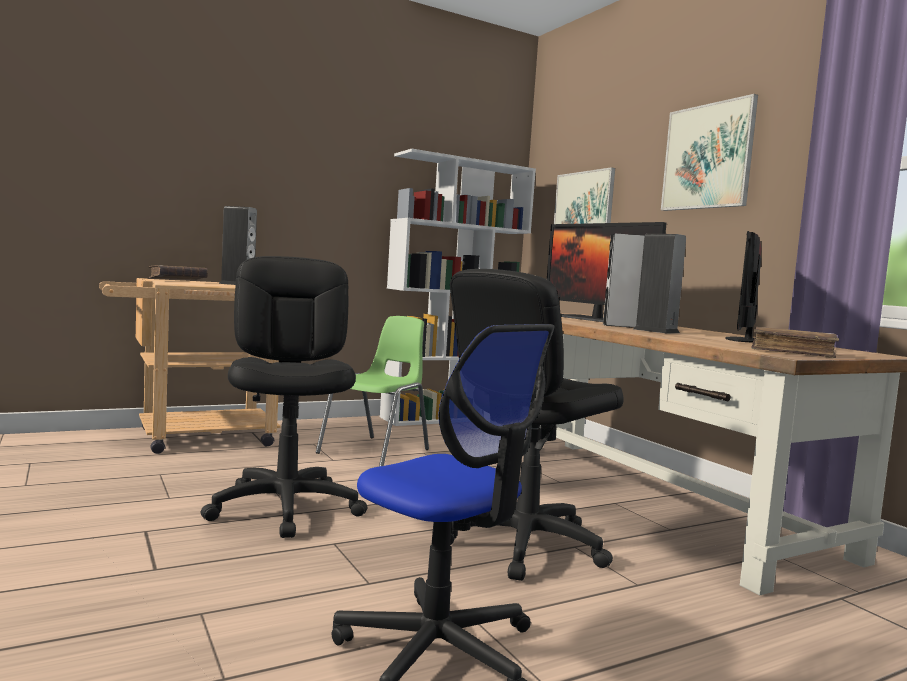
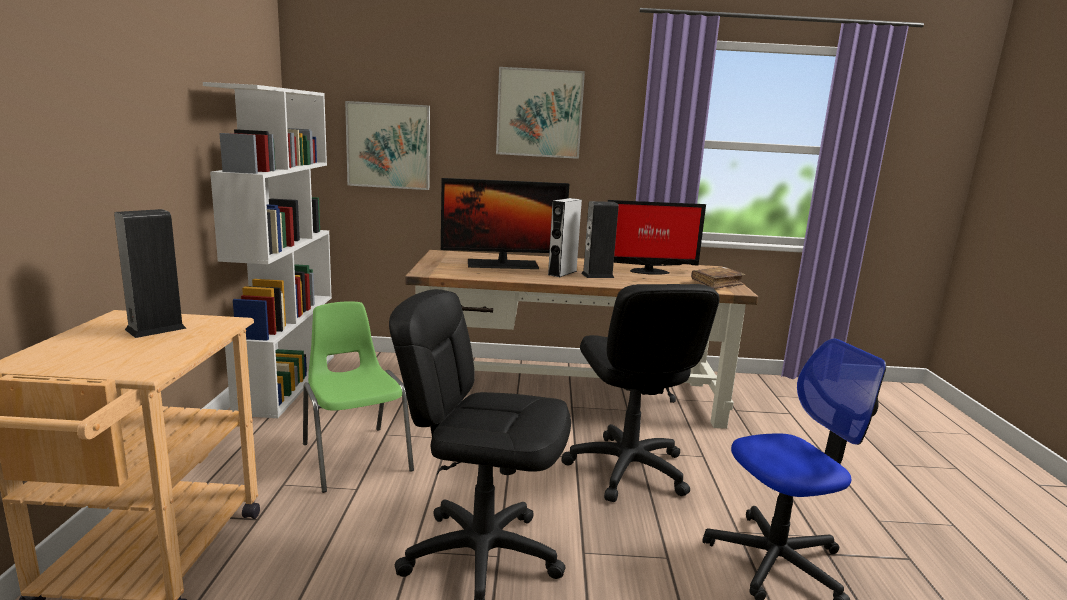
camera: 60 degrees left, 10 degrees up
brown book [149,265,208,280] -> none
monitor [725,231,762,343] -> monitor turned 60 degrees counterclockwise [608,200,706,275]

